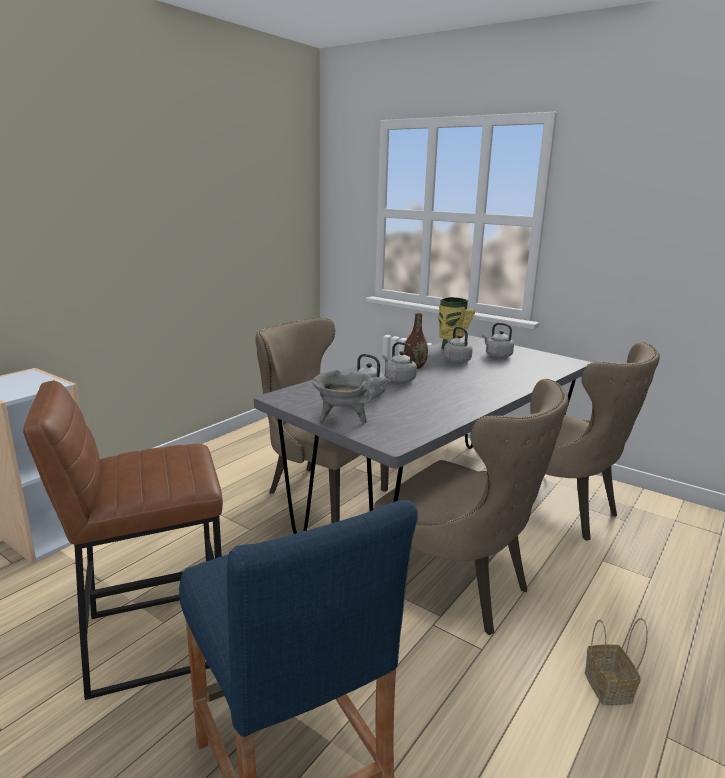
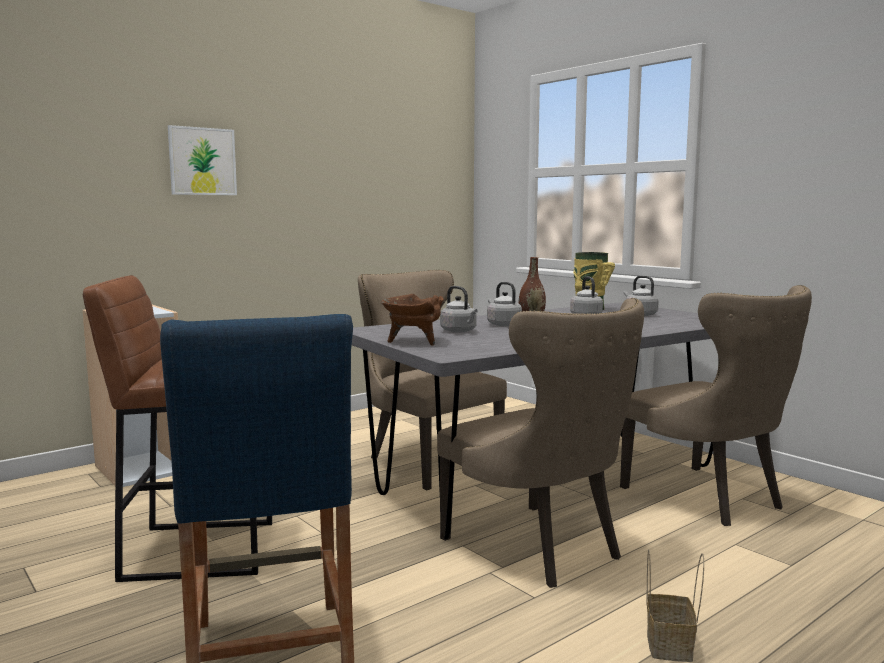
camera: 15 degrees right, 10 degrees down
grey cooking pot [312,370,375,424] -> brown cooking pot [381,294,444,346]
none -> picture [168,125,237,195]

